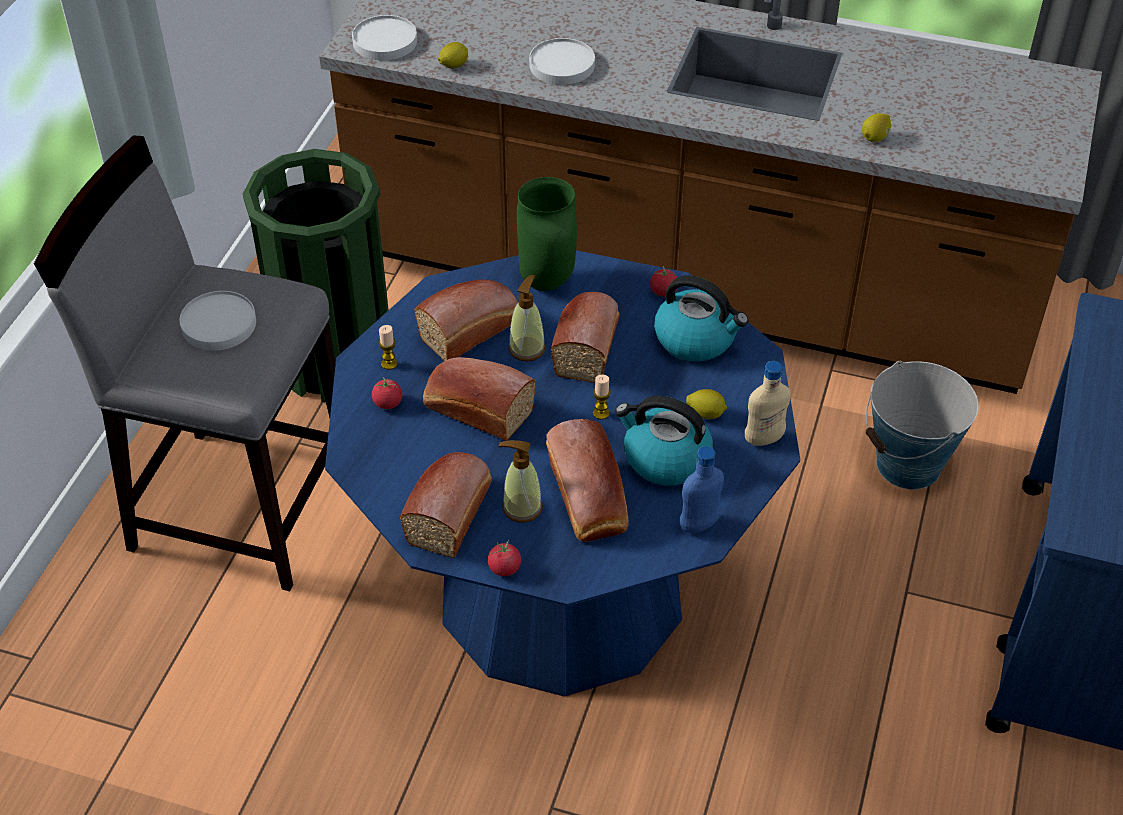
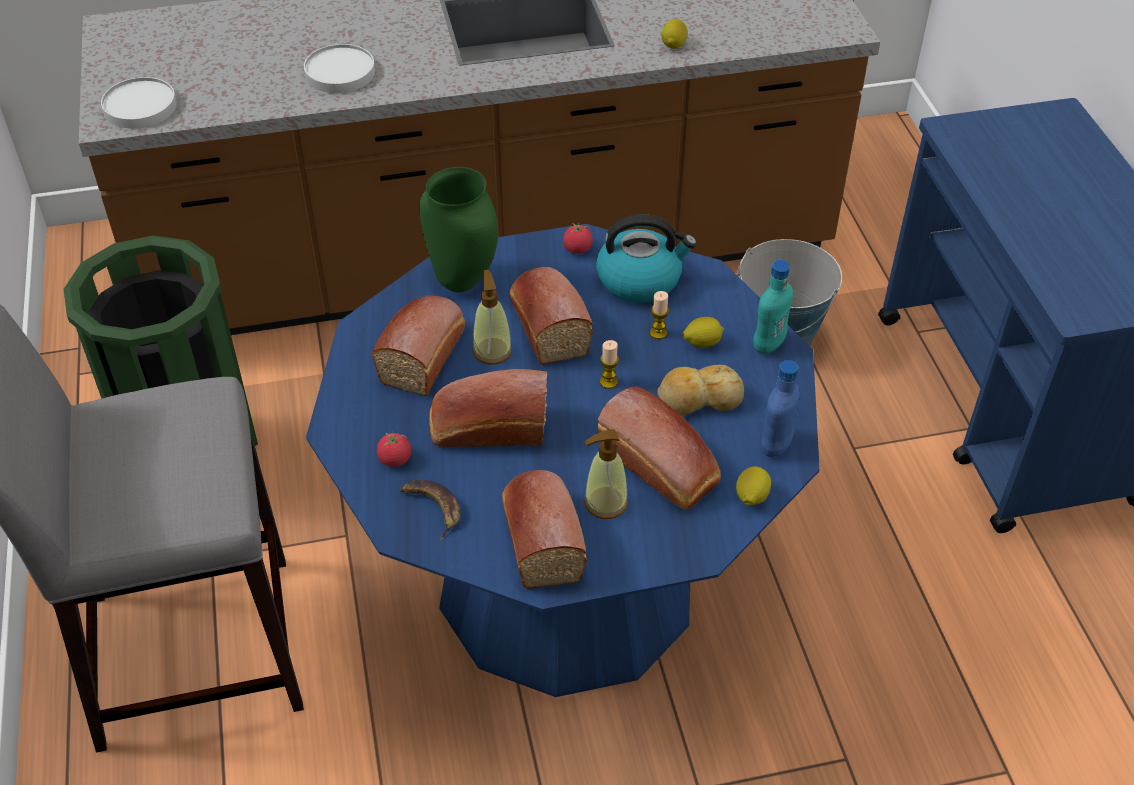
camera: 30 degrees left, 0 degrees up
white plate [180,291,256,351] -> none
candle [379,325,398,370] -> candle moved to [650,291,669,339]
lemon [438,42,468,68] -> lemon moved to [736,467,771,505]
tomato [488,540,521,576] -> none
kettle [615,396,713,486] -> bread [657,365,744,417]
beige bottle [745,361,791,446] -> turquoise bottle [753,260,793,354]
none -> banana [399,480,460,541]

